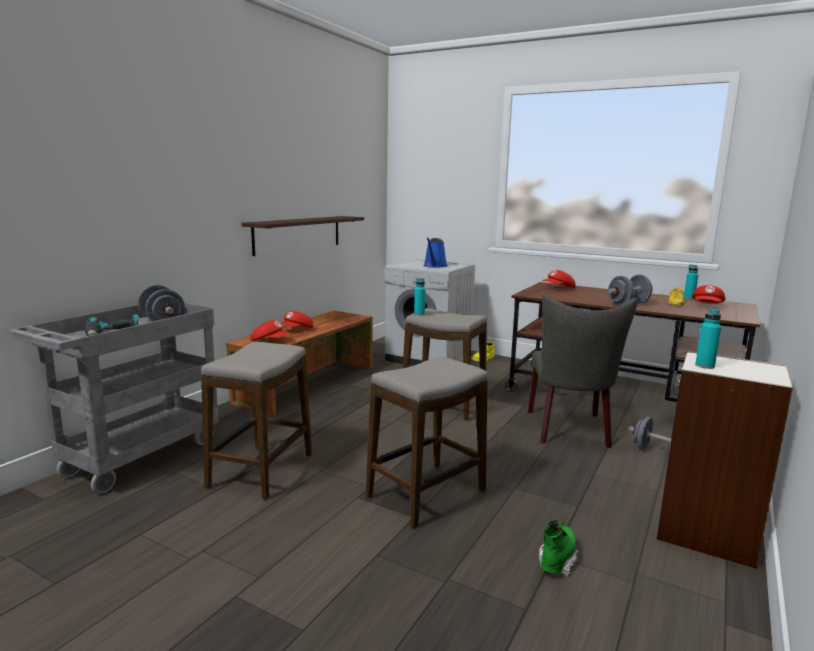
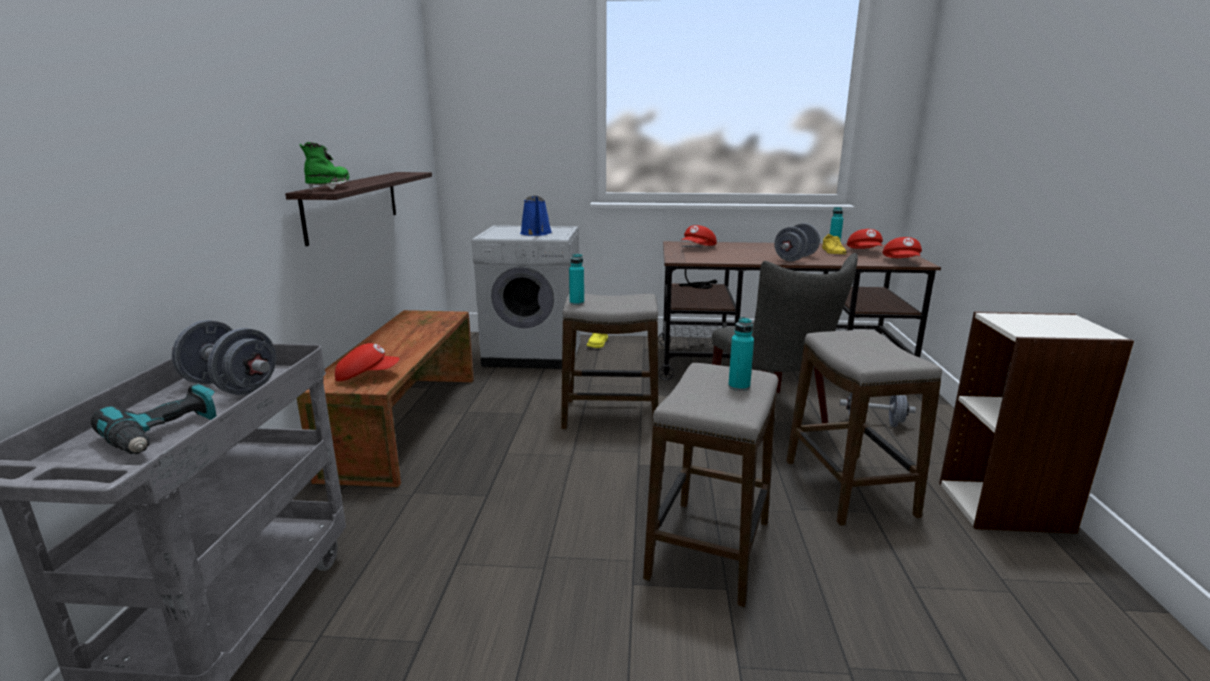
camera: 25 degrees left, 5 degrees up
stool [201,342,312,500] -> stool moved to [786,330,942,526]
red cap [280,311,313,328] -> red cap moved to [882,237,922,258]
green boot [539,520,579,576] -> green boot moved to [300,142,351,191]
turquoise bottle [695,308,721,369] -> turquoise bottle moved to [728,317,754,391]

